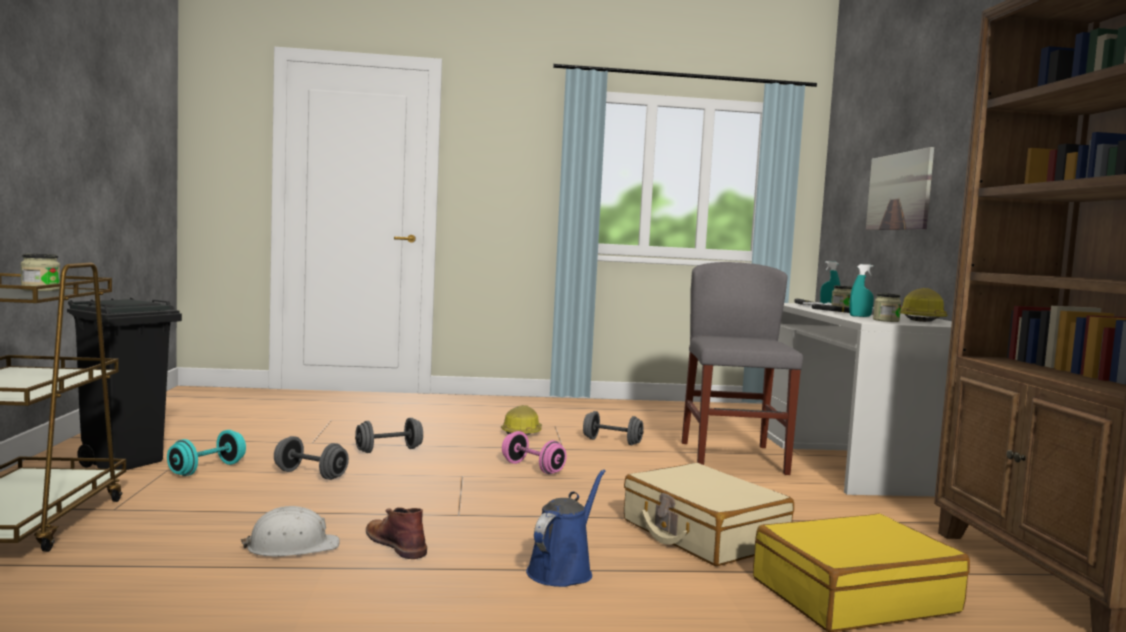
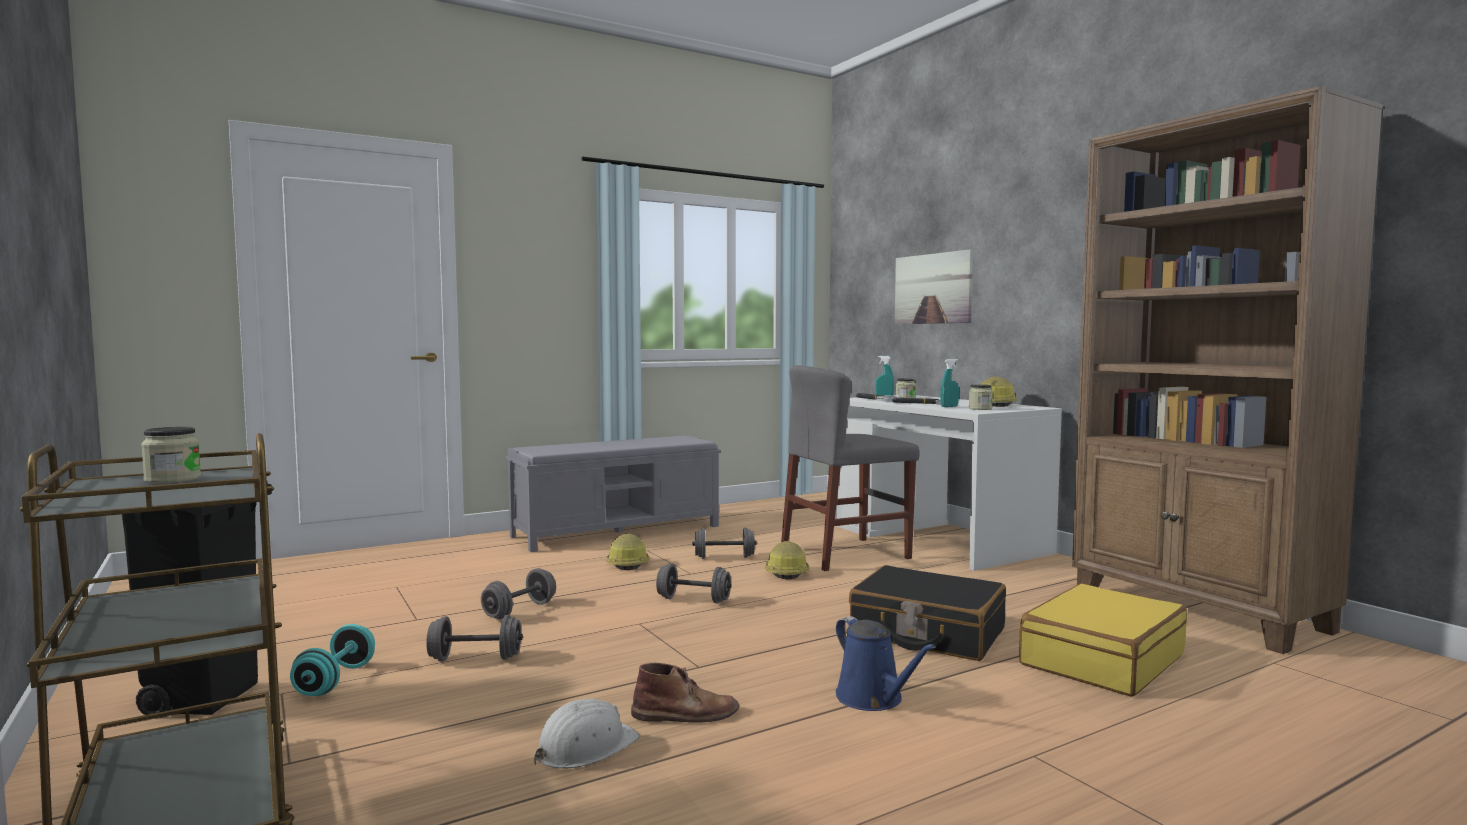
camera: 25 degrees left, 0 degrees up
brown boot [366,507,427,559] -> brown boot turned 150 degrees clockwise [631,663,739,723]
pink dumbbell [502,431,567,474] -> grey dumbbell [656,563,731,603]
blue watering can [526,469,605,587] -> blue watering can turned 150 degrees clockwise [836,616,936,711]
beige suitcase [624,463,794,566] -> black suitcase [849,565,1006,661]
grey chair [682,262,803,475] -> grey chair turned 90 degrees counterclockwise [781,366,920,571]
none -> grey bench [505,435,721,552]
none -> hard hat [765,541,809,579]

